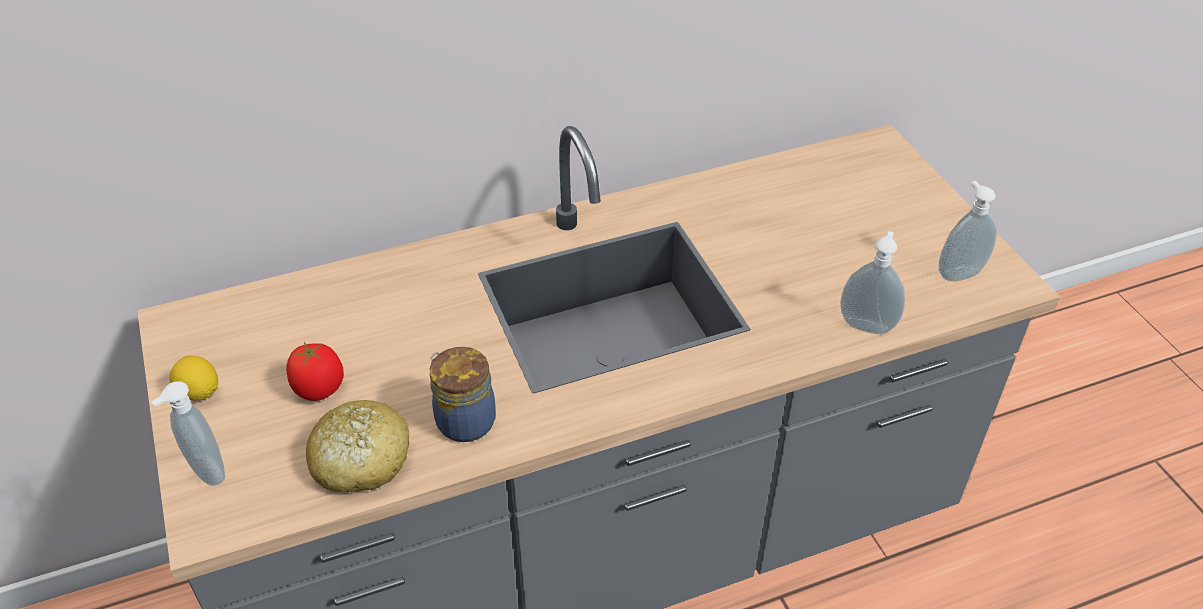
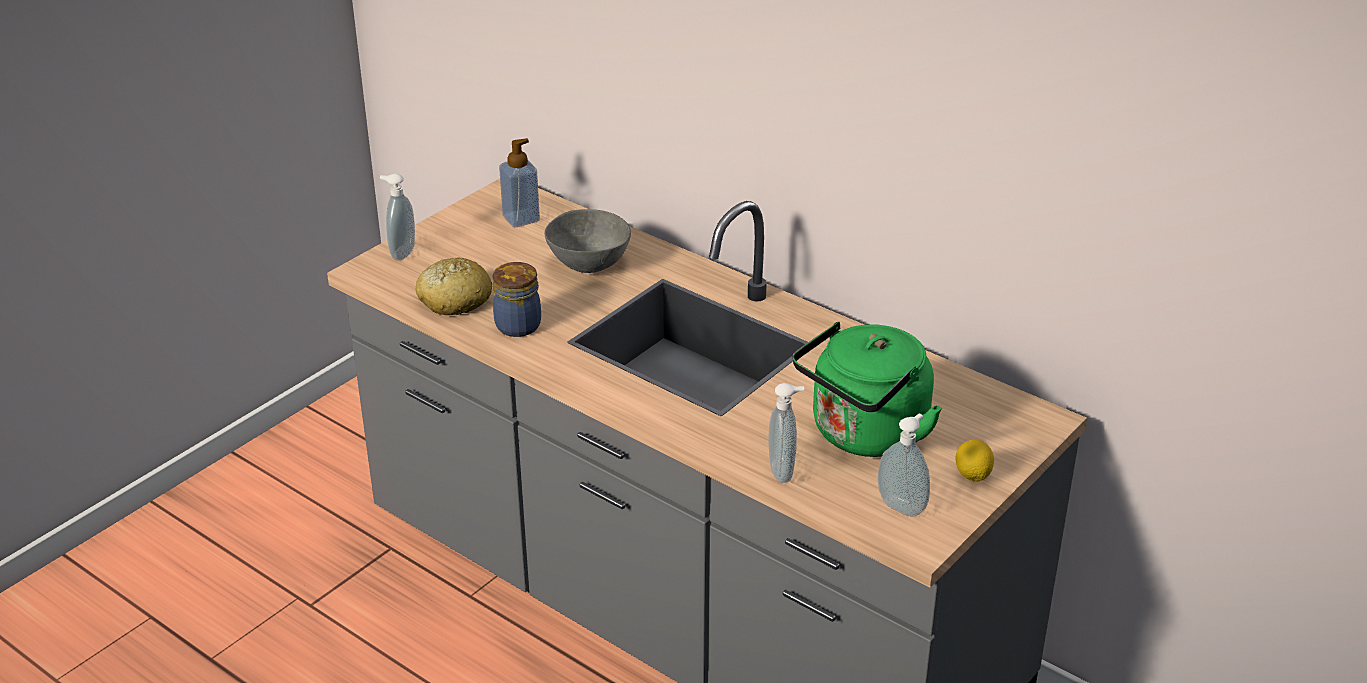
camera: 60 degrees right, 10 degrees down
lemon [169,356,218,401] -> lemon moved to [956,440,994,482]
tomato [286,342,344,401] -> none
none -> soap dispenser [499,138,540,227]
none -> grey bowl [544,209,631,273]
none -> green kettle [793,322,942,457]

